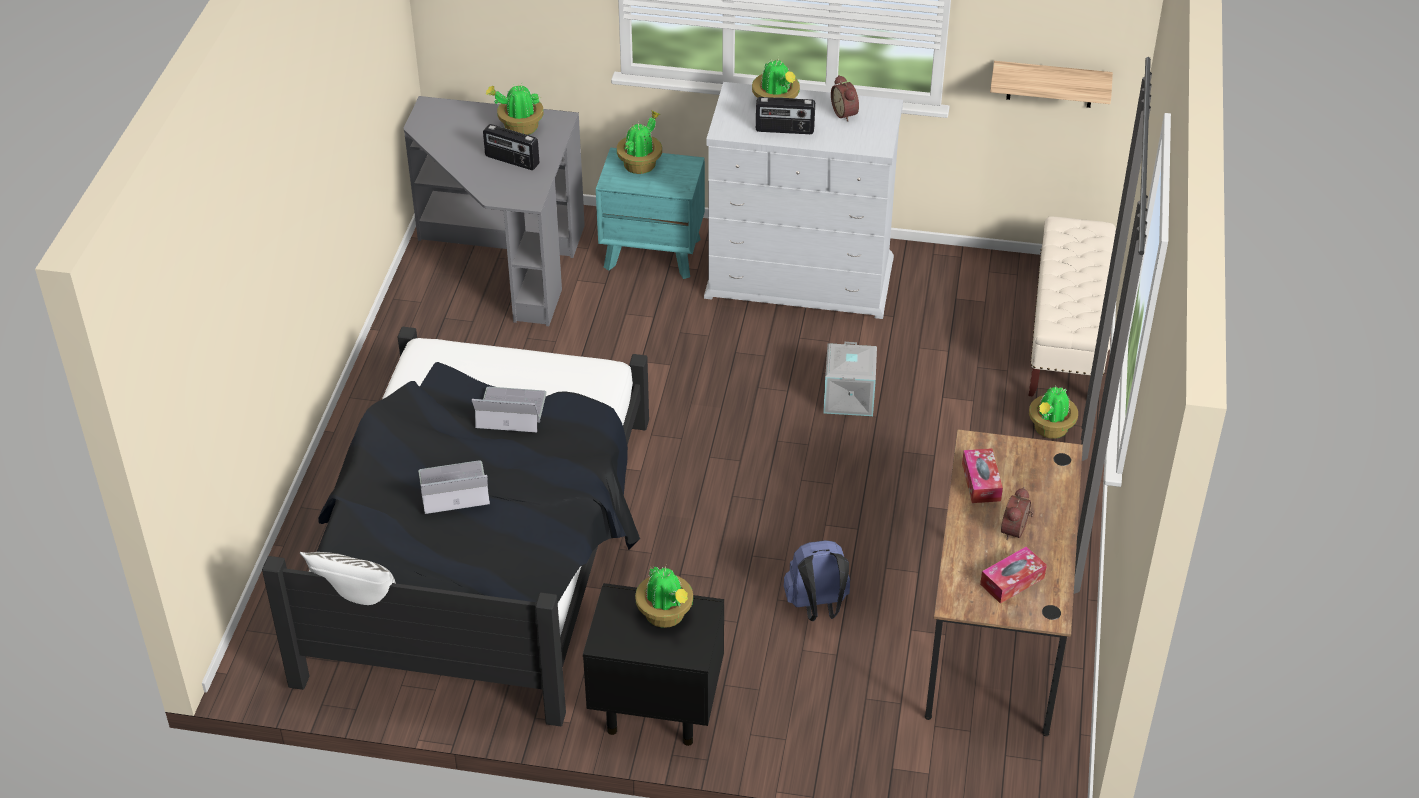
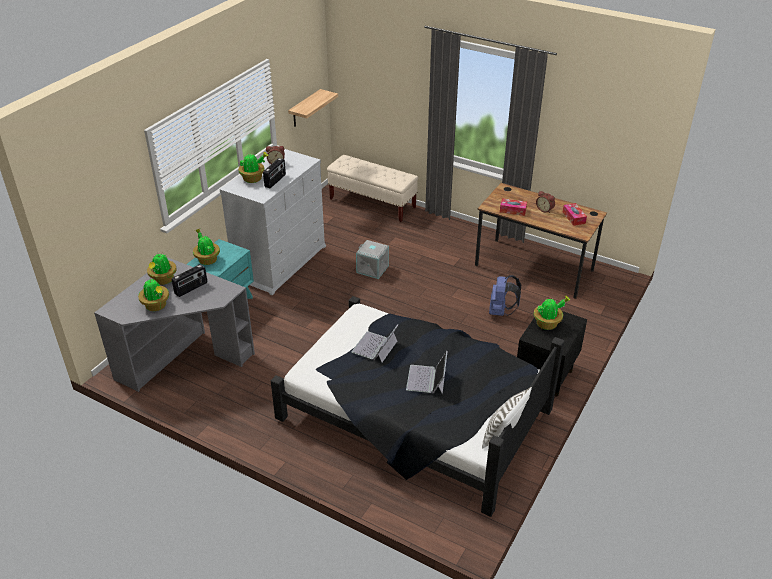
camera: 70 degrees left, 5 degrees down
potted plant [1029,386,1078,439] -> potted plant moved to [138,277,169,311]

